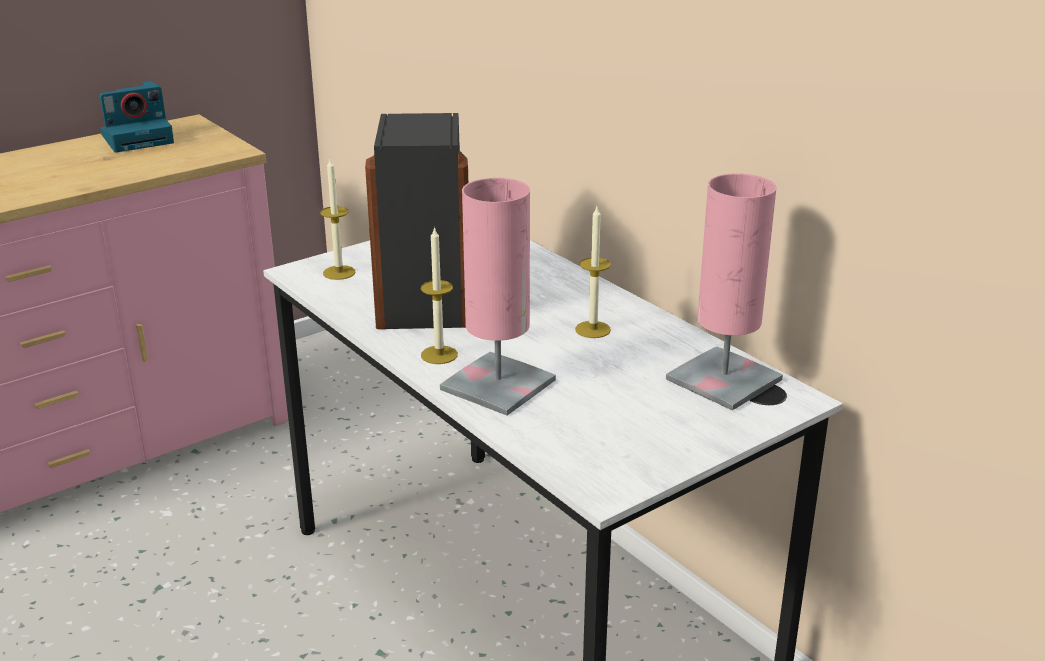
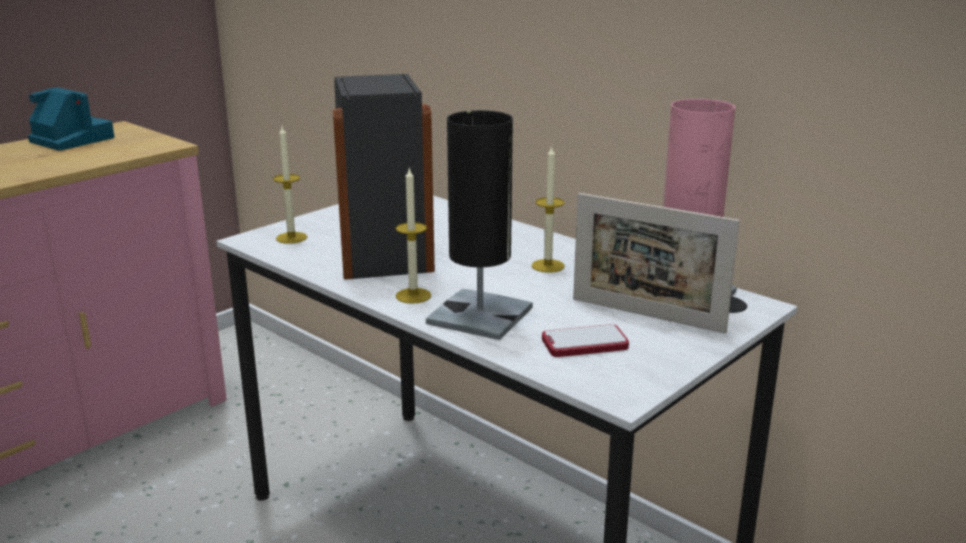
camera: 10 degrees left, 5 degrees down
camera [100,81,174,152] -> camera turned 105 degrees counterclockwise [28,87,115,151]
pink table lamp [440,178,556,416] -> black table lamp [426,110,533,340]
none -> phone [542,324,629,357]
none -> picture frame [573,193,740,334]

